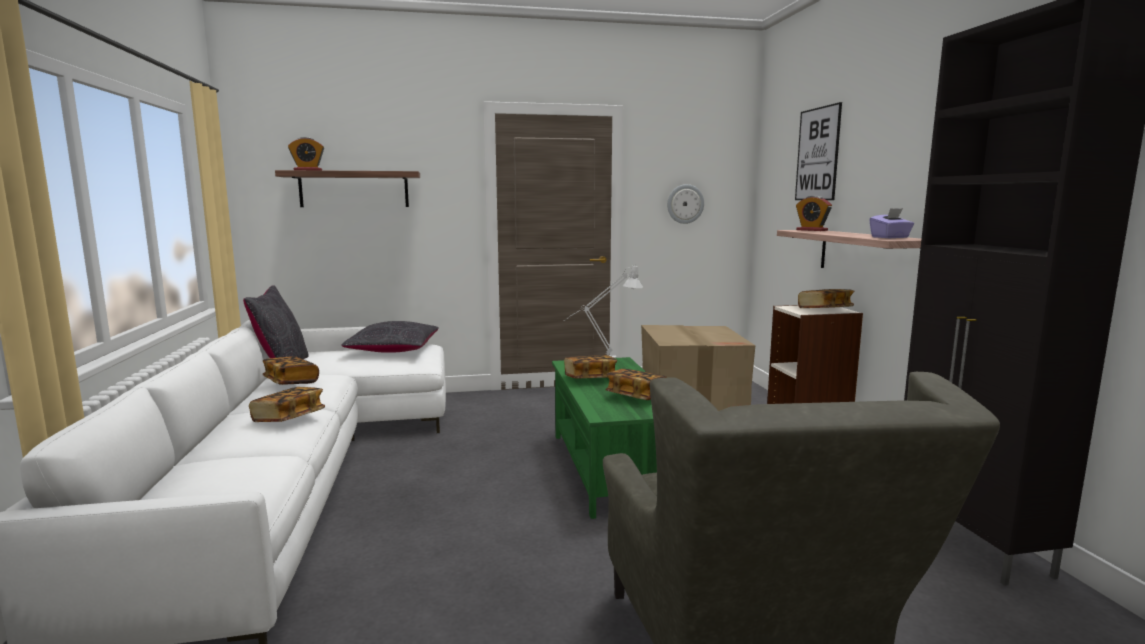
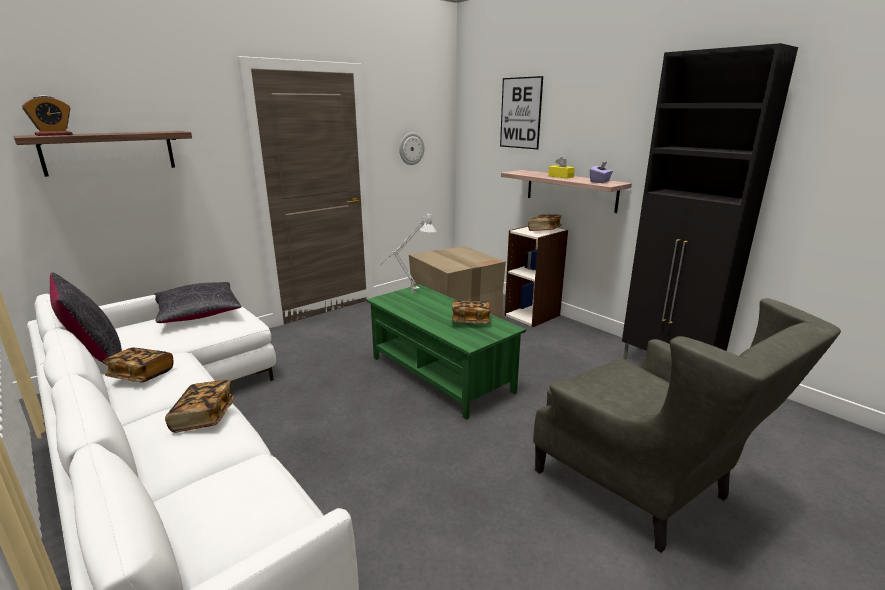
camera: 30 degrees left, 10 degrees up
book [564,355,617,378] -> none
alarm clock [796,196,832,231] -> none
none -> yellow tissue box [548,157,575,178]

